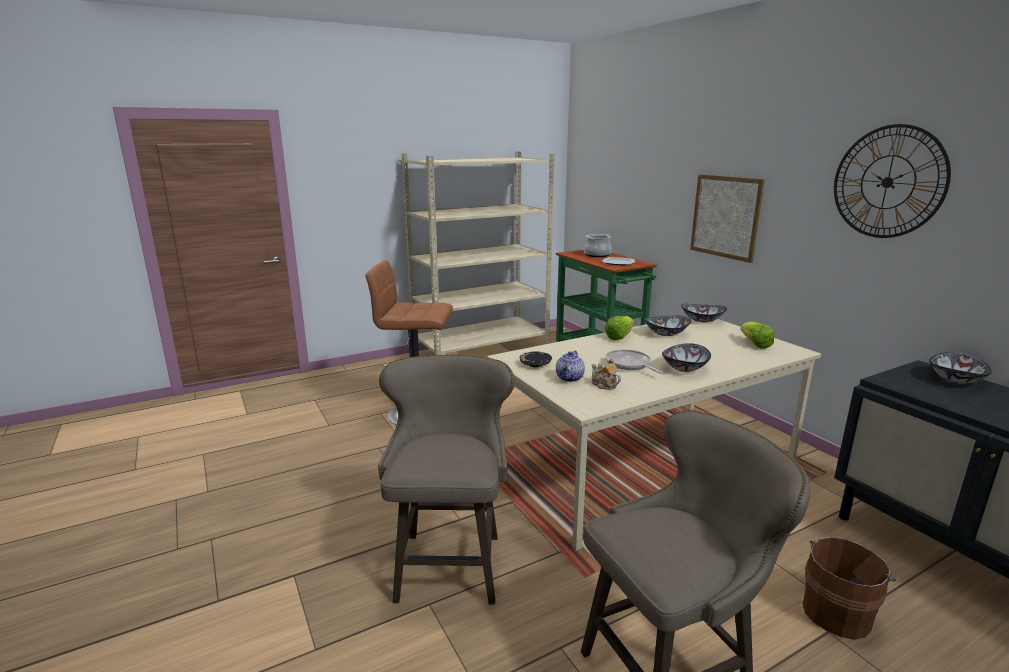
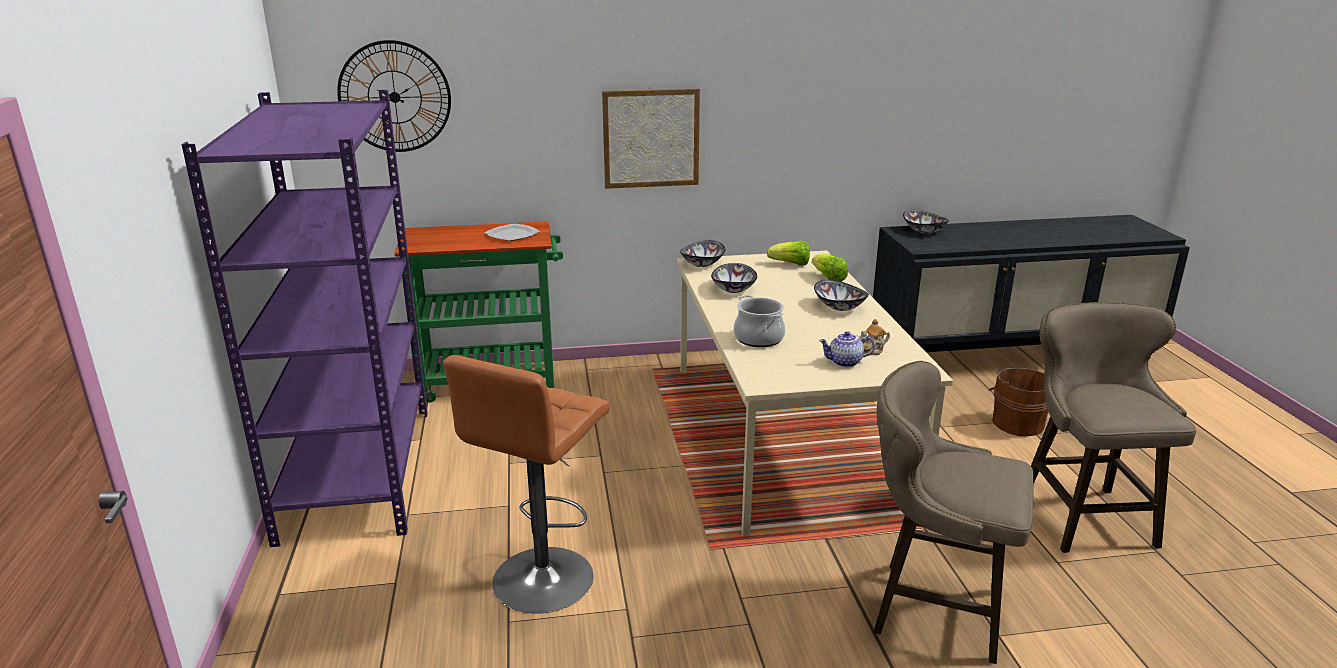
camera: 70 degrees left, 5 degrees up
beige bookcase [402,152,555,355] -> purple bookcase [181,90,428,547]
black plate [520,352,552,367] -> none
teapot [556,350,585,382] -> teapot turned 135 degrees clockwise [819,331,875,367]
cooking pot [584,234,611,257] -> cooking pot moved to [733,295,785,347]
lettuce [605,316,634,340] -> lettuce moved to [812,254,848,282]
frying pan [605,349,663,374] -> none
wall clock [834,124,951,238] -> wall clock moved to [337,40,451,152]

